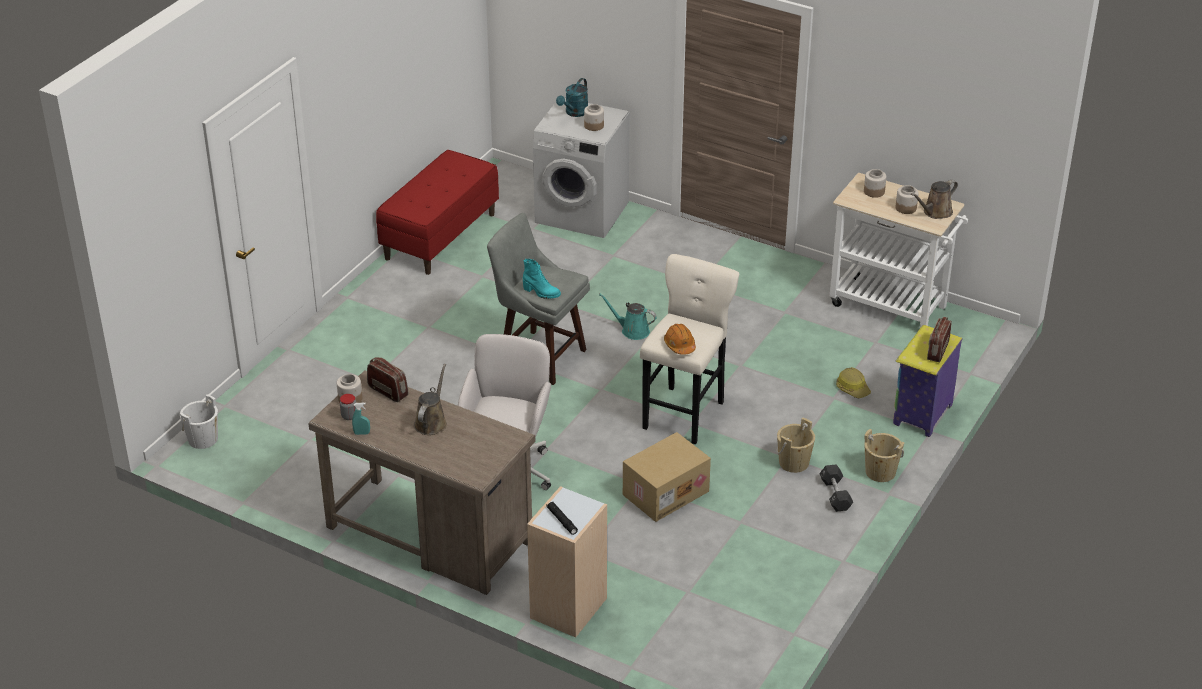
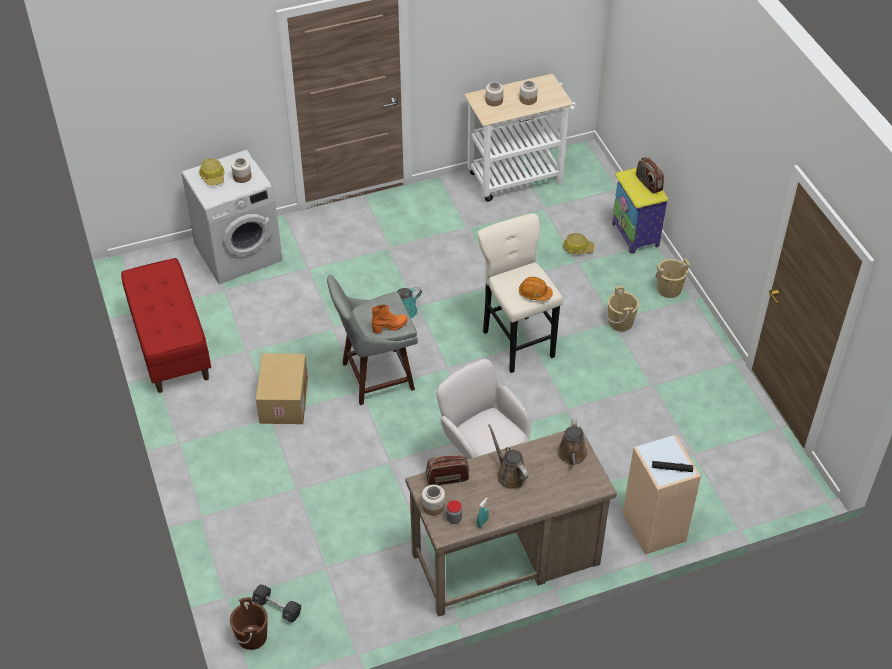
camera: 50 degrees left, 10 degrees up
white bucket [180,394,218,449] -> brown bucket [230,597,268,650]
turquoise boot [523,259,561,299] -> orange boot [372,305,408,333]
turquoise watering can [556,78,588,117] -> hard hat [199,158,225,186]
cardboard box [623,432,711,522] -> cardboard box moved to [256,353,308,424]
black dumbbell [819,464,853,512] -> black dumbbell moved to [252,584,301,622]
brown watering can [911,180,958,219] -> brown watering can moved to [557,418,587,465]

